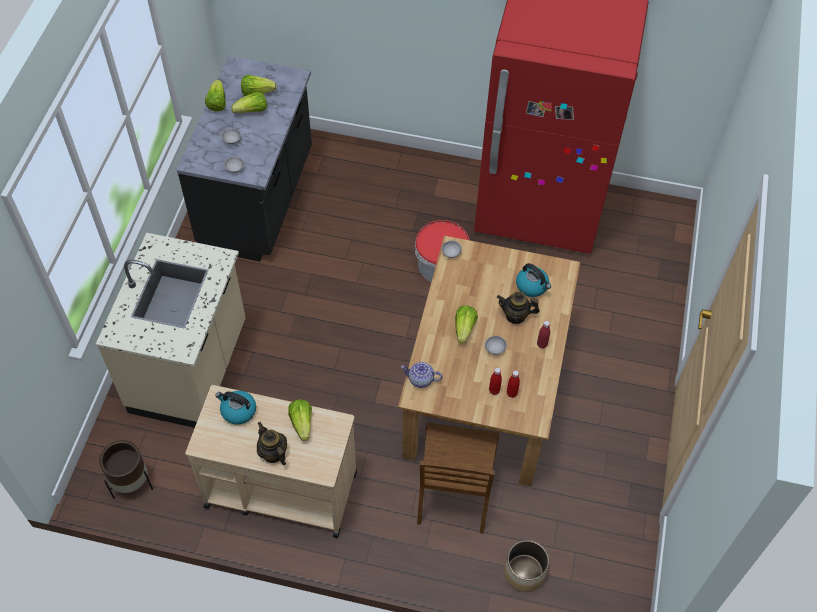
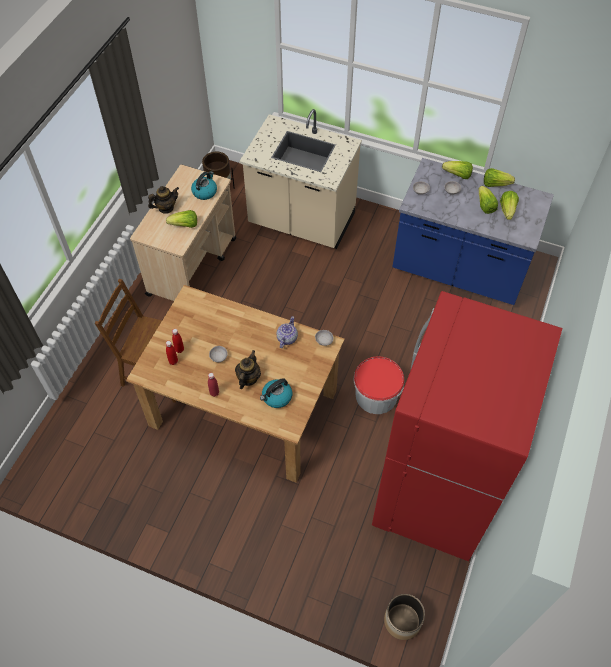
camera: 100 degrees right, 0 degrees up
black counter [177,56,312,262] -> blue counter [393,158,554,305]
teapot [401,362,443,388] -> teapot moved to [276,316,298,348]
lettuce [455,306,478,344] -> lettuce moved to [442,161,473,179]
planter [504,540,549,592] -> planter moved to [384,594,425,640]

